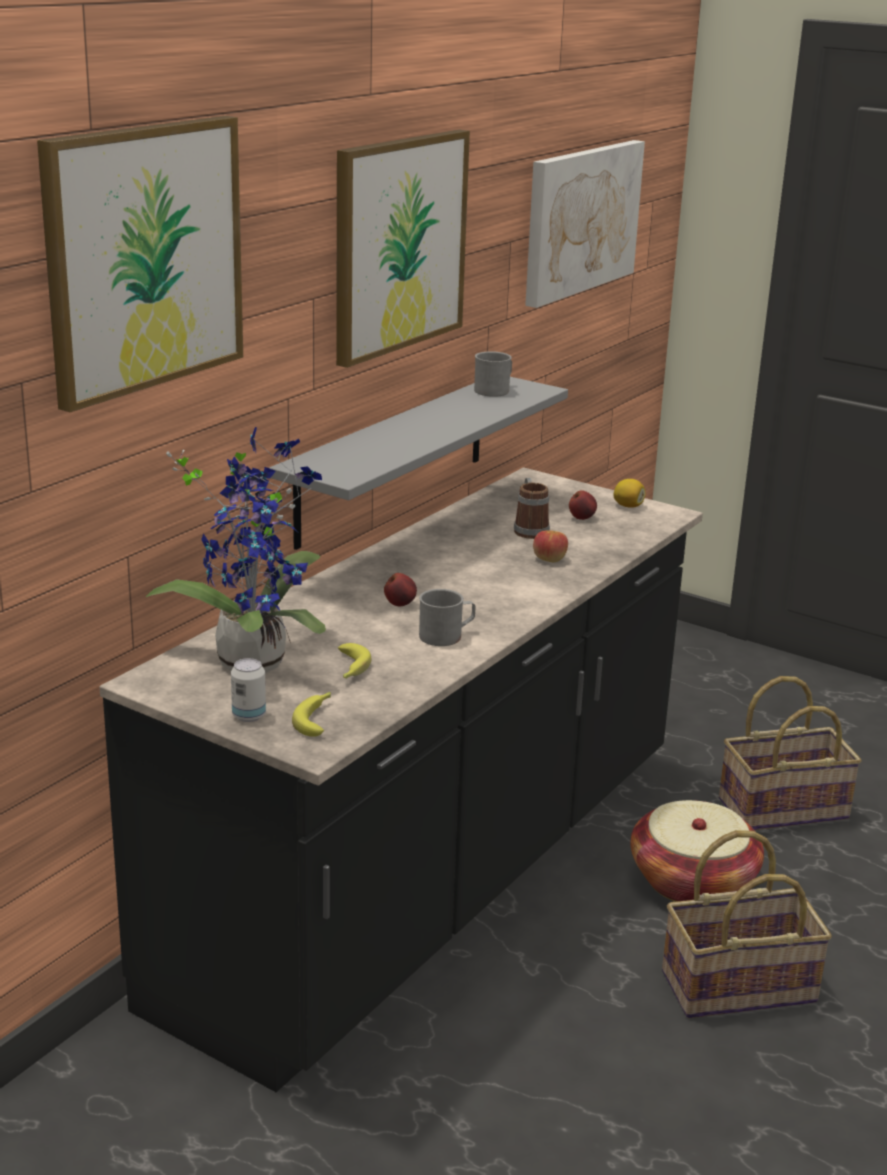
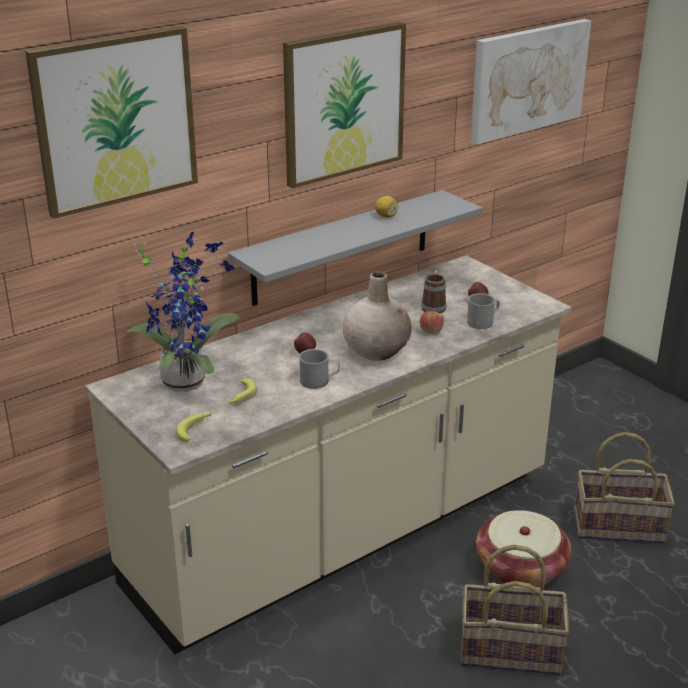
camera: 20 degrees right, 5 degrees up
black counter [99,468,703,1092] -> beige counter [85,256,571,654]
can [231,658,266,722] -> none
grey mug [474,351,512,397] -> grey mug moved to [467,293,500,329]
lemon [614,479,646,508] -> lemon moved to [375,196,398,218]
none -> beige vase [343,272,412,361]

